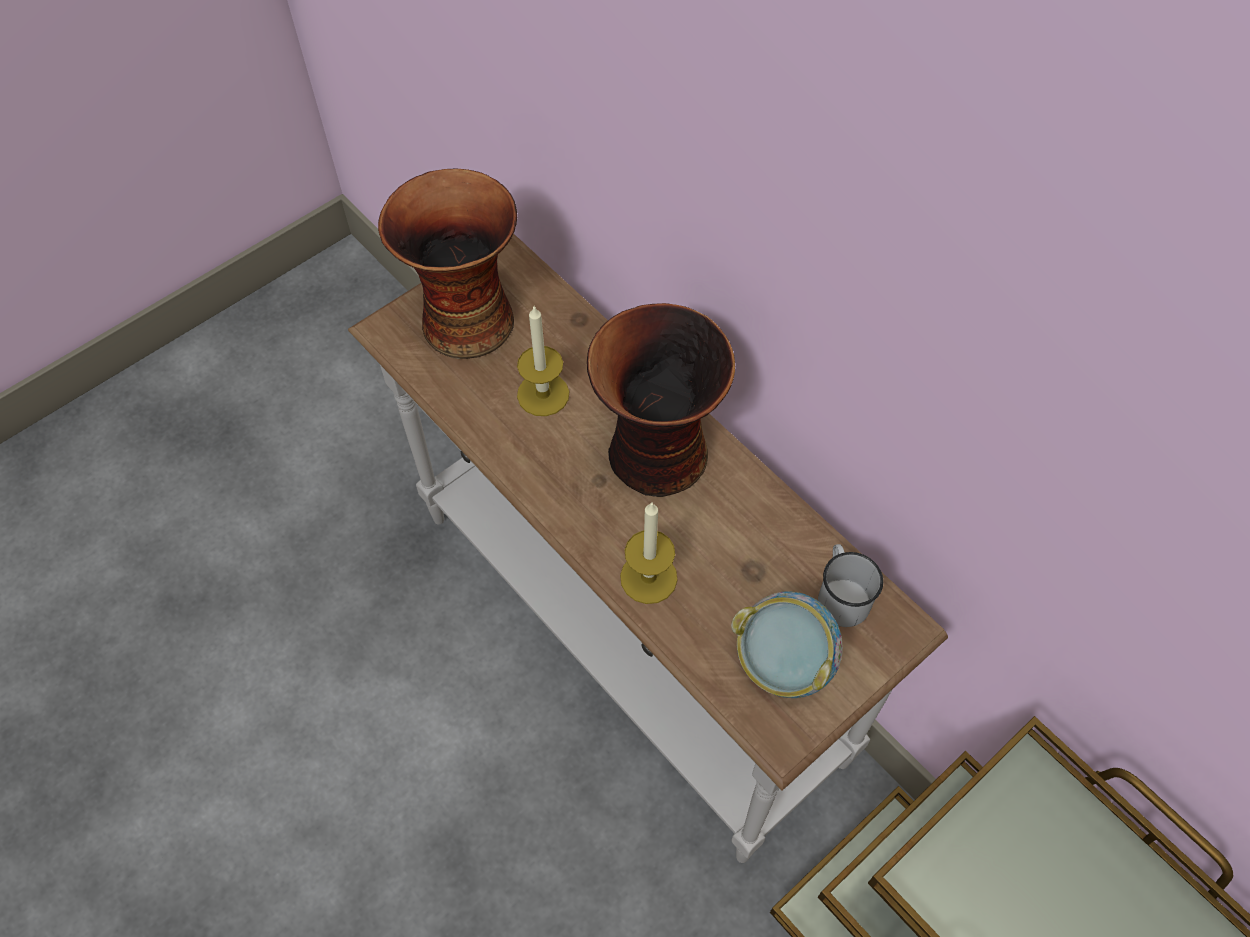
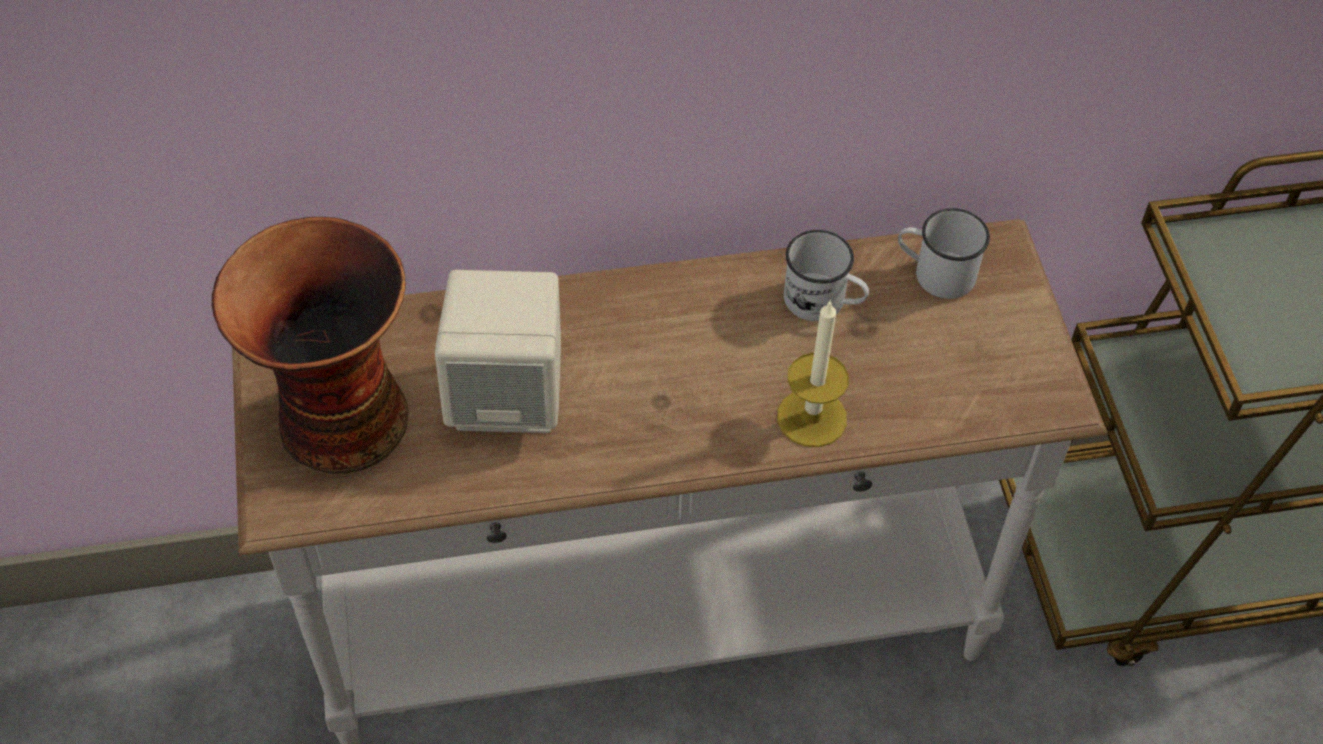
camera: 60 degrees left, 5 degrees down
candle [517,305,569,416] -> beige speaker [435,270,561,433]
vase [587,303,735,497] -> none
bowl [731,591,843,698] -> none
none -> white mug [784,230,869,321]

